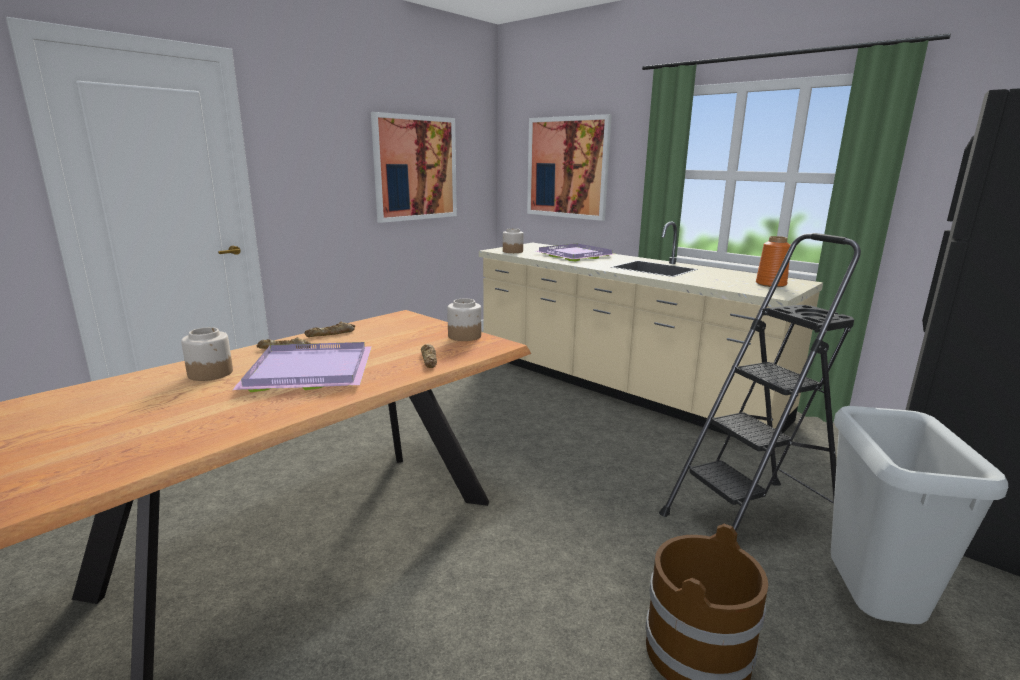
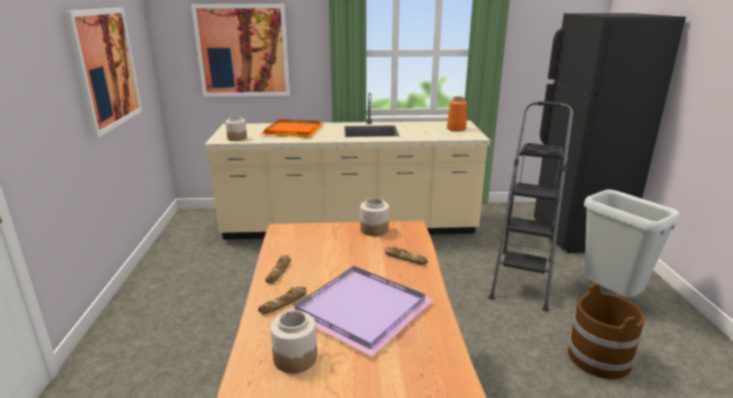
camera: 45 degrees left, 5 degrees up
purple tray [536,243,615,261] -> orange tray [261,119,324,138]

